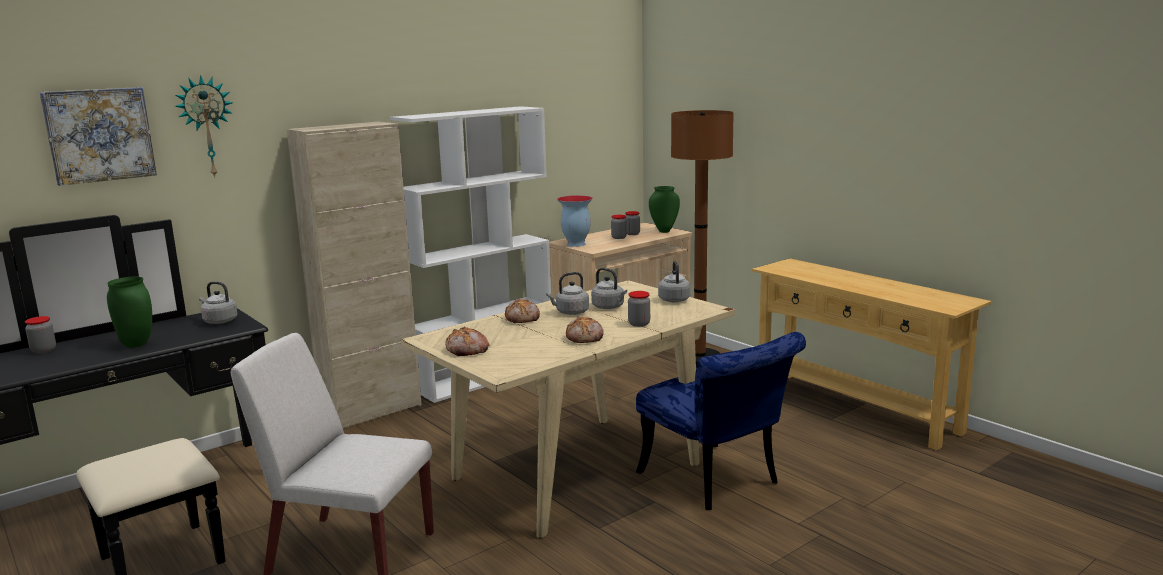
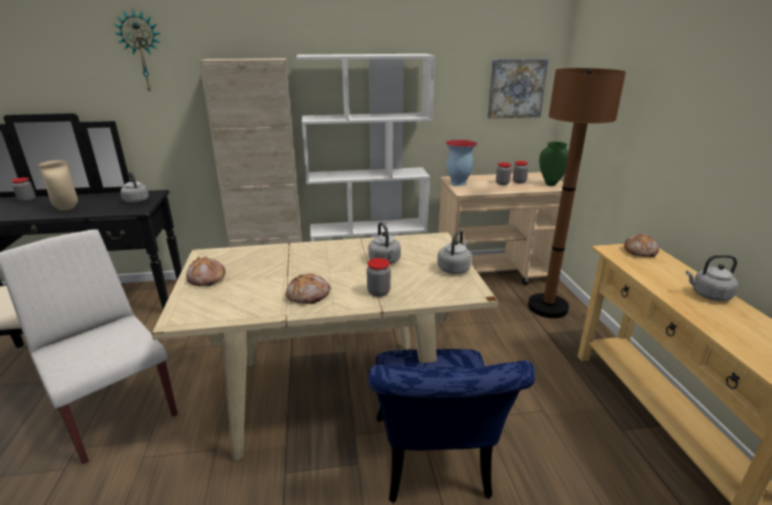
camera: 30 degrees right, 10 degrees up
picture [39,87,157,186] -> picture moved to [487,59,549,119]
green vase [107,276,152,348] -> beige vase [39,160,78,211]
bread [505,299,540,323] -> bread moved to [624,234,659,257]
grey kettle [546,272,589,315] -> grey kettle moved to [686,255,738,301]

